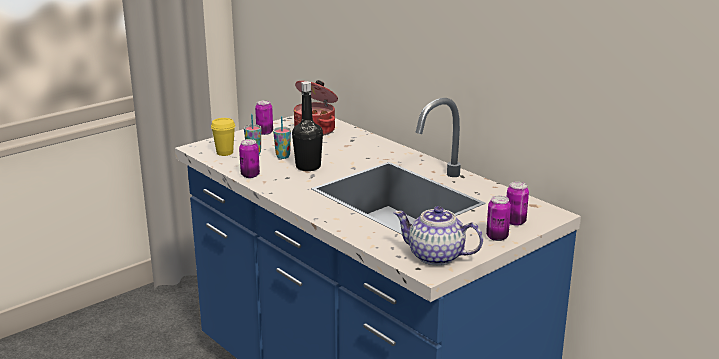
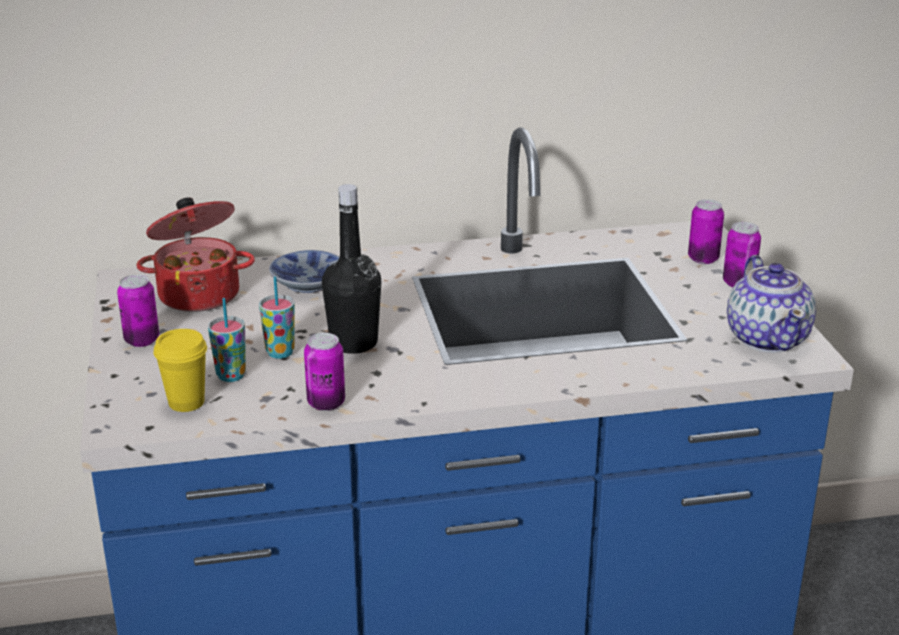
camera: 60 degrees left, 5 degrees up
teapot [394,206,483,266] -> teapot turned 60 degrees counterclockwise [727,255,816,353]
none -> bowl [269,250,339,293]

